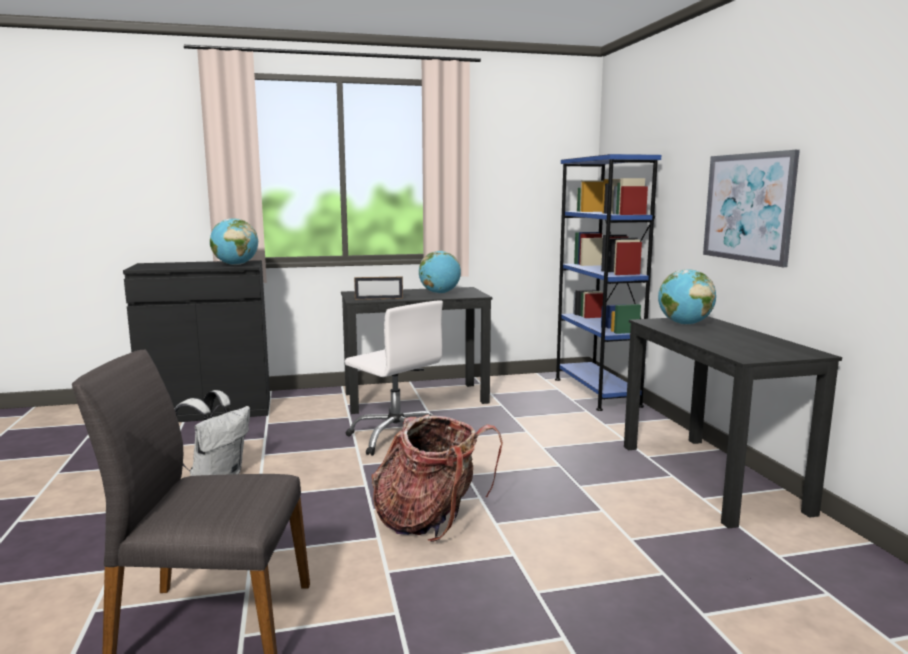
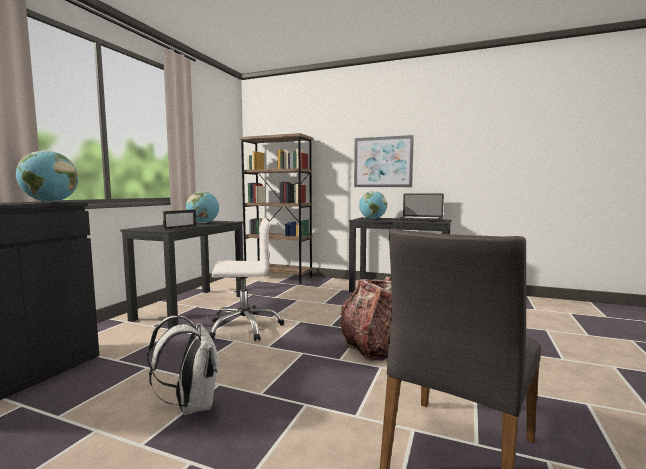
camera: 55 degrees left, 5 degrees down
blue bookcase [555,154,661,411] -> brown bookcase [239,133,313,283]
none -> laptop [399,193,444,222]

